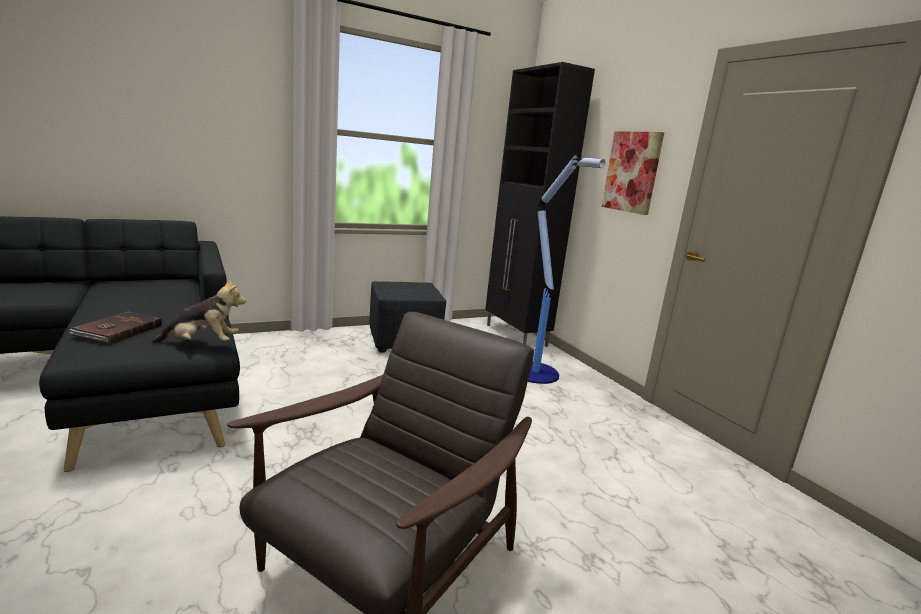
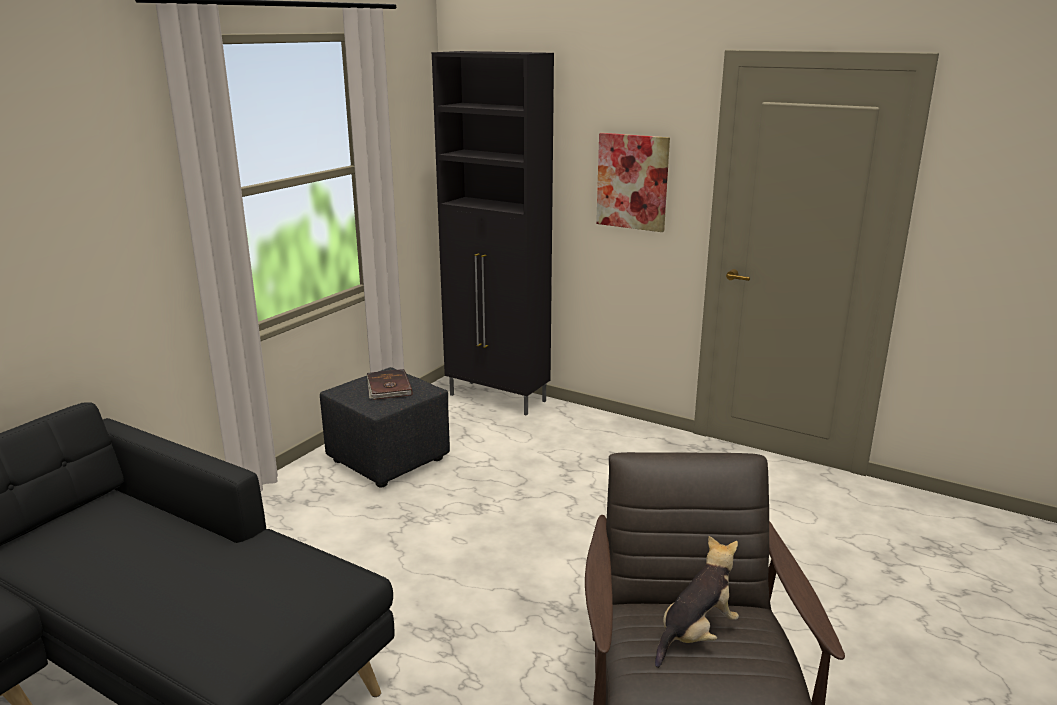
camera: 30 degrees left, 5 degrees up
brown book [69,311,162,344] -> brown book moved to [366,369,413,400]
plush toy [151,278,246,343] -> plush toy moved to [655,536,739,668]
floor lamp [528,155,606,384] -> none

